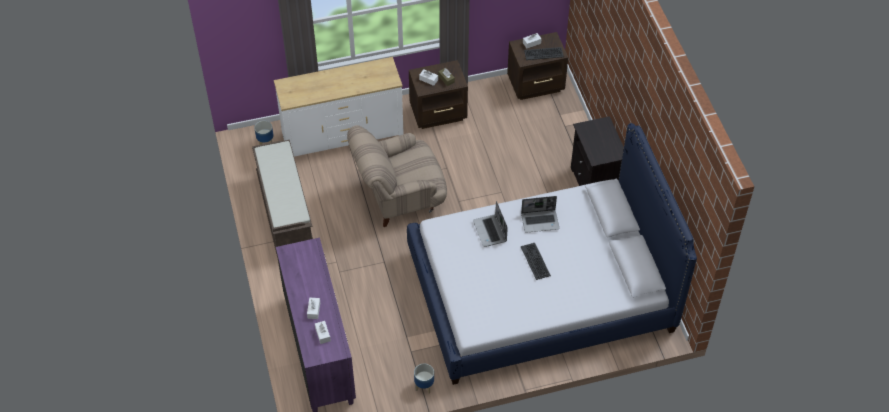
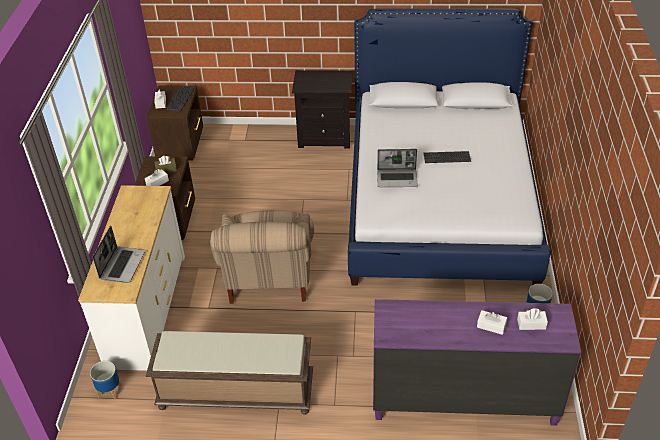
camera: 70 degrees left, 10 degrees down
laptop [521,196,559,233] -> laptop moved to [93,226,146,283]

